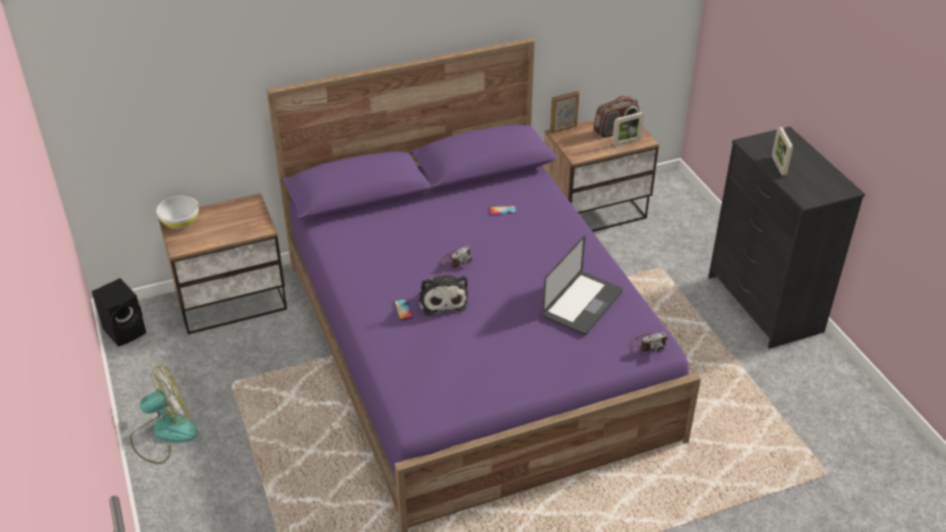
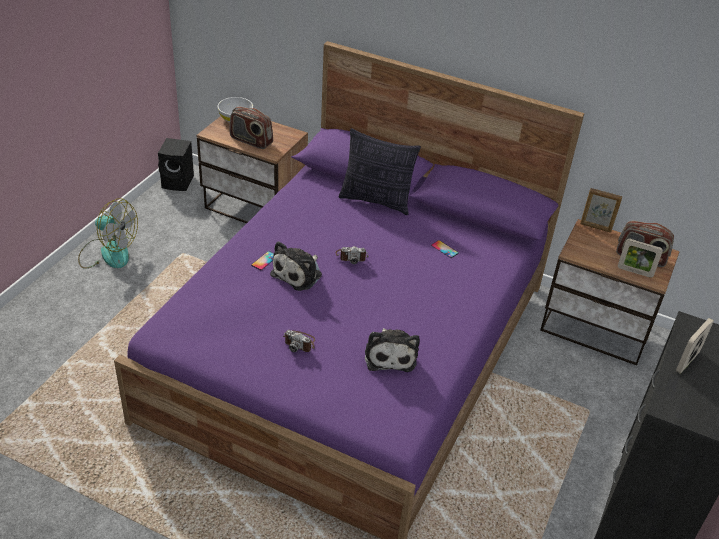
camera: 45 degrees right, 0 degrees up
laptop [542,235,623,335] -> plush toy [365,328,420,372]
camera [630,332,668,353] -> camera moved to [283,330,315,352]
none -> radio [229,106,273,149]
none -> pillow [339,128,421,215]

